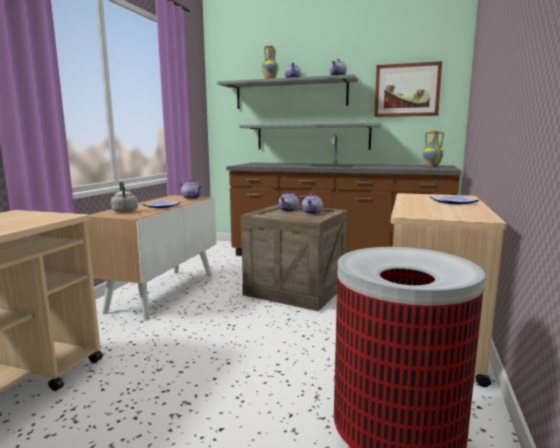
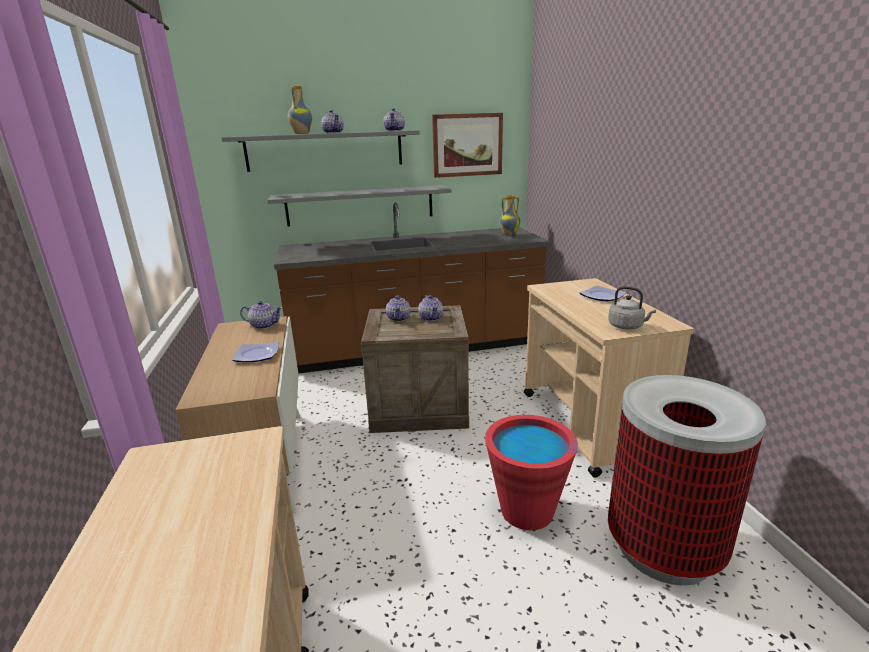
camera: 30 degrees left, 10 degrees up
grey kettle [111,181,138,213] -> grey kettle moved to [608,286,656,329]
none -> red bucket [485,415,578,530]

